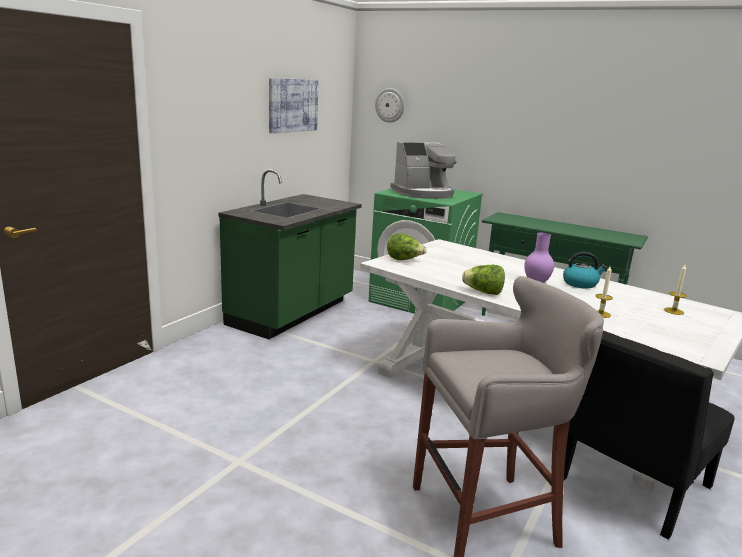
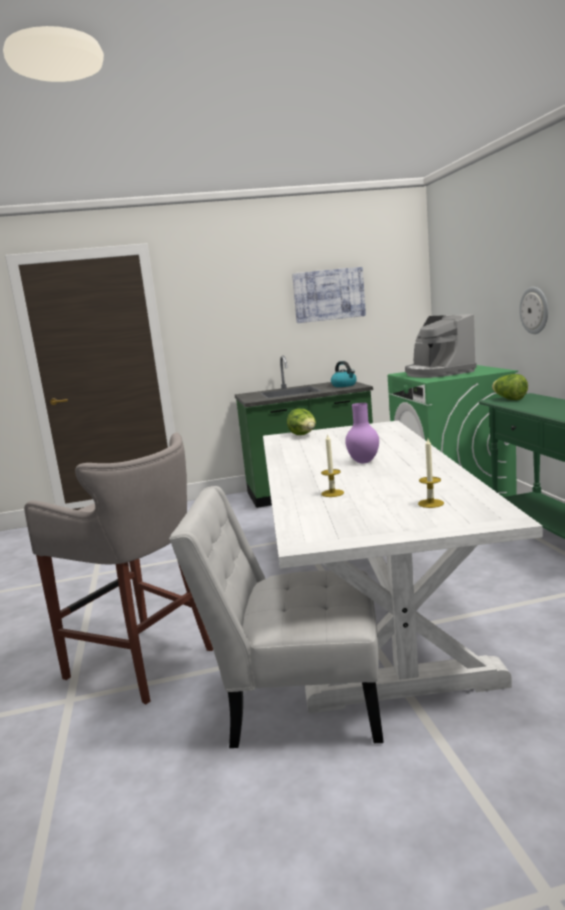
camera: 50 degrees right, 5 degrees down
wall clock [375,88,405,123] -> wall clock moved to [519,287,548,334]
coffee machine [391,142,457,199] -> coffee machine turned 45 degrees clockwise [405,314,477,378]
lettuce [462,265,505,295] -> lettuce moved to [492,374,528,400]
kettle [563,252,607,289] -> kettle moved to [331,361,357,387]
black chair [564,331,735,539] -> white chair [169,486,384,748]

